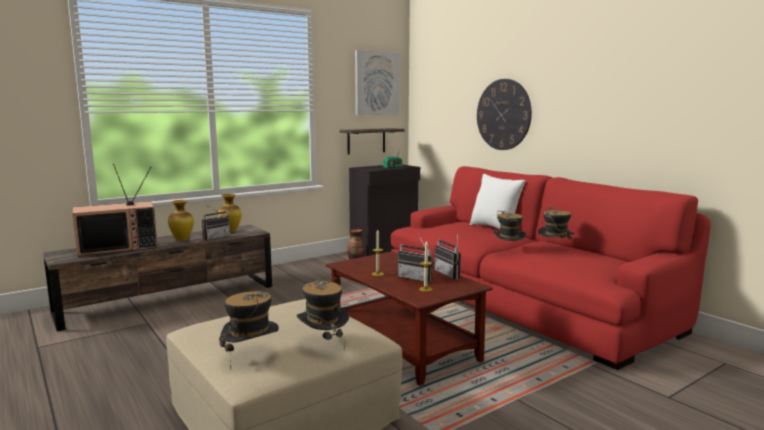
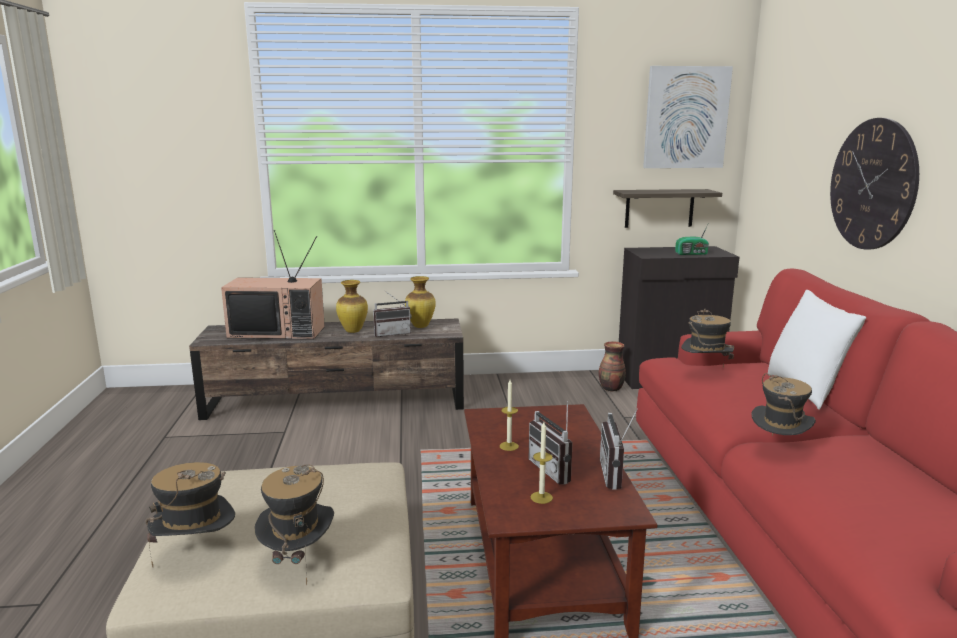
camera: 30 degrees right, 5 degrees up
hat [538,206,574,240] -> hat moved to [681,309,734,368]

